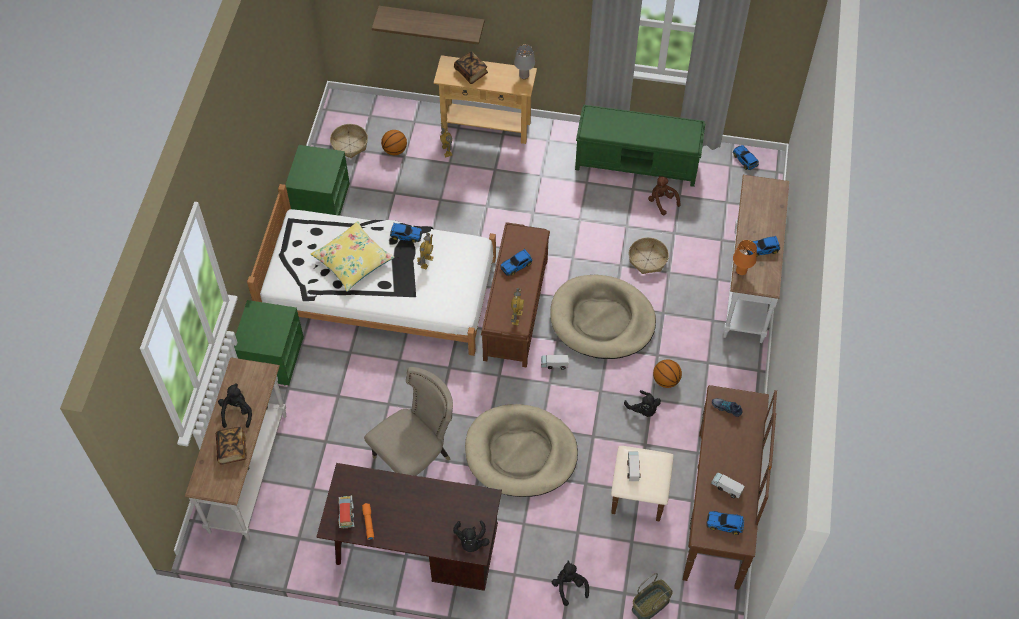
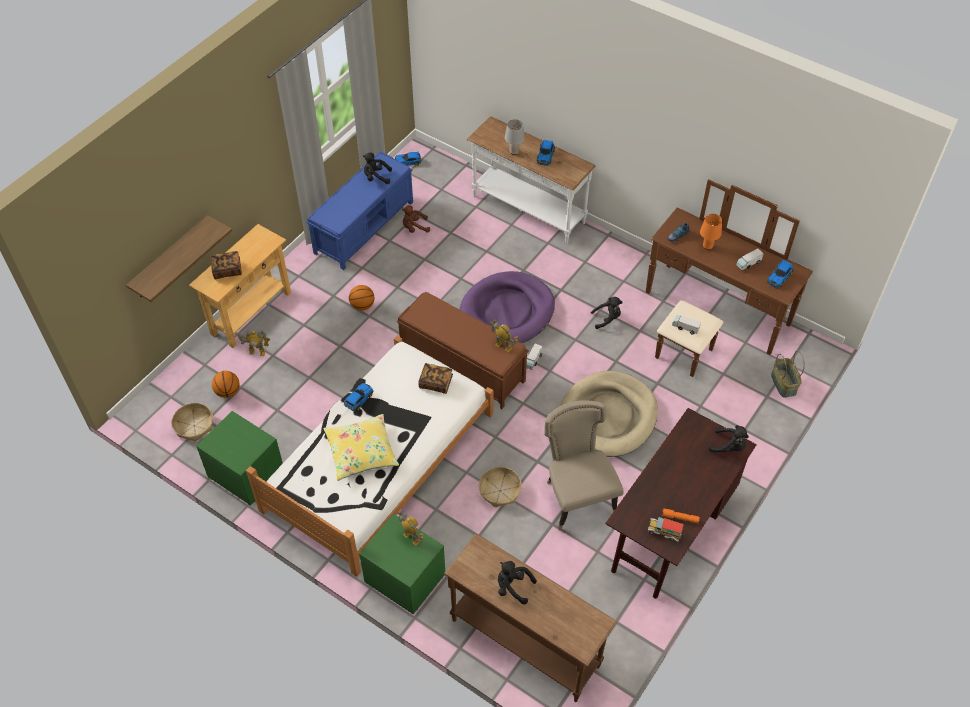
camera: 65 degrees left, 5 degrees down
white console table [185,358,286,541] -> brown console table [444,534,617,702]
book [216,426,247,465] -> book moved to [418,363,453,394]
toy robot [417,232,434,270] -> toy robot moved to [397,511,424,546]
toy car [500,249,533,276] -> none
grey table lamp [514,44,535,79] -> grey table lamp moved to [505,119,525,155]
beige dog bed [550,274,656,359] -> purple dog bed [460,271,555,343]
black plush toy [552,561,589,606] -> black plush toy moved to [363,152,392,184]
green bench [575,105,705,187] -> blue bench [306,151,413,270]
basket [629,237,669,274] -> basket moved to [479,467,522,507]
basketball [653,359,682,388] -> basketball moved to [349,285,375,311]
orange table lamp [733,240,757,275] -> orange table lamp moved to [700,214,722,250]

